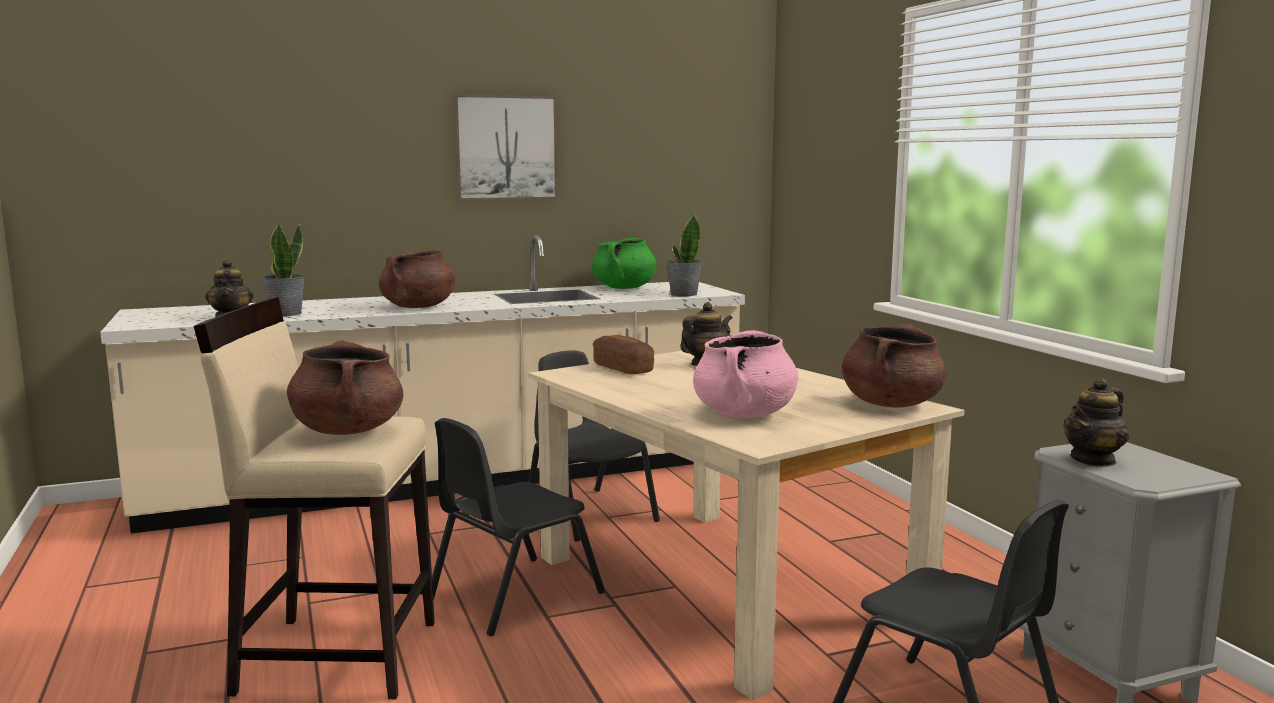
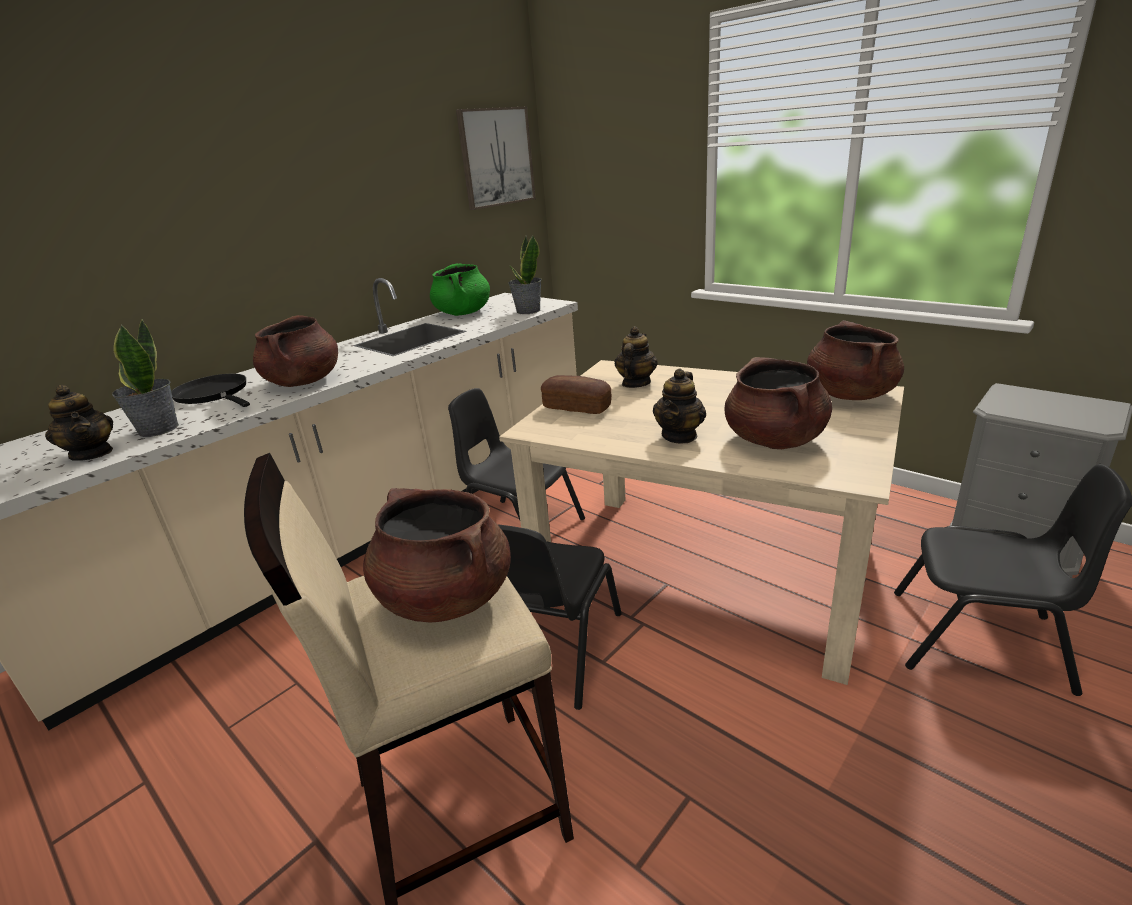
camera: 25 degrees left, 15 degrees up
picture [454,94,558,201] -> picture moved to [456,107,536,210]
pink cooking pot [693,330,798,418] -> brown cooking pot [725,357,832,449]
teapot [1063,378,1129,467] -> teapot moved to [653,368,706,444]
none -> black frying pan [171,374,250,407]

